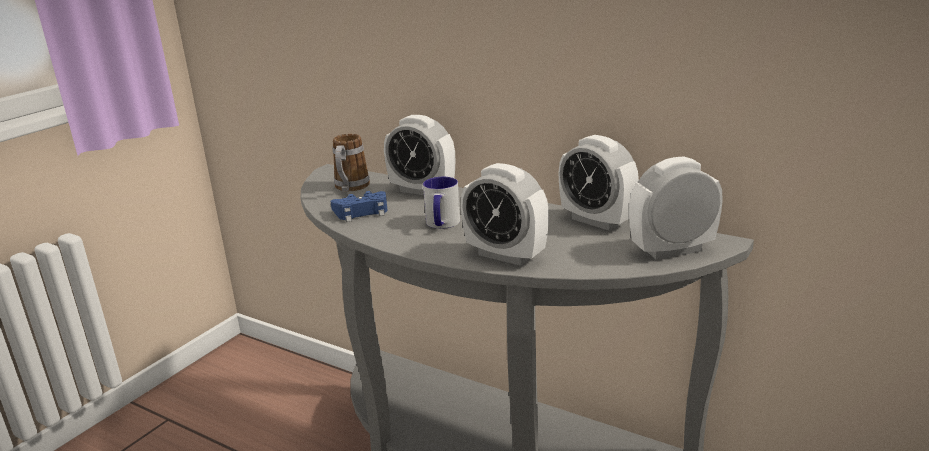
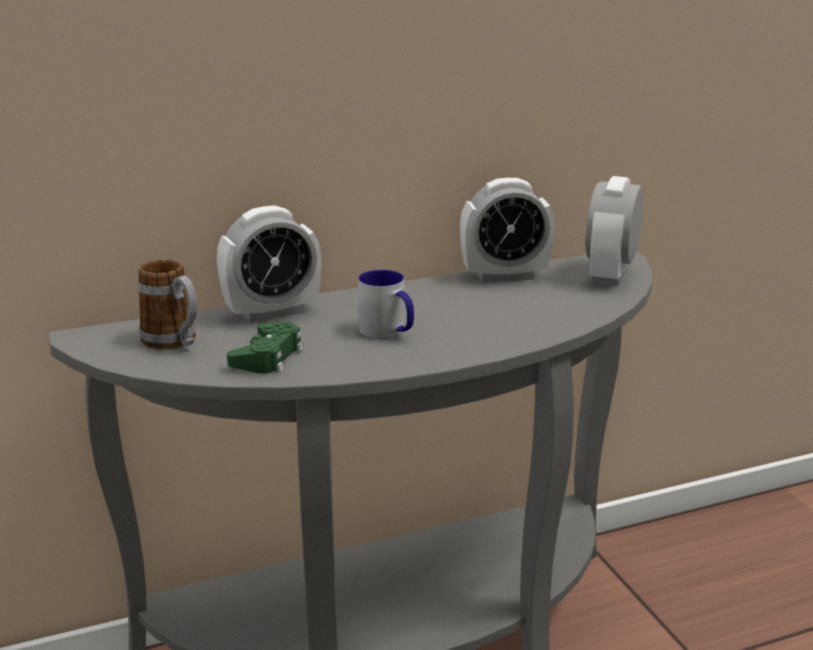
camera: 55 degrees left, 0 degrees up
blue game controller [330,191,387,222] -> green game controller [227,322,303,374]
alarm clock [461,163,549,266] -> none

